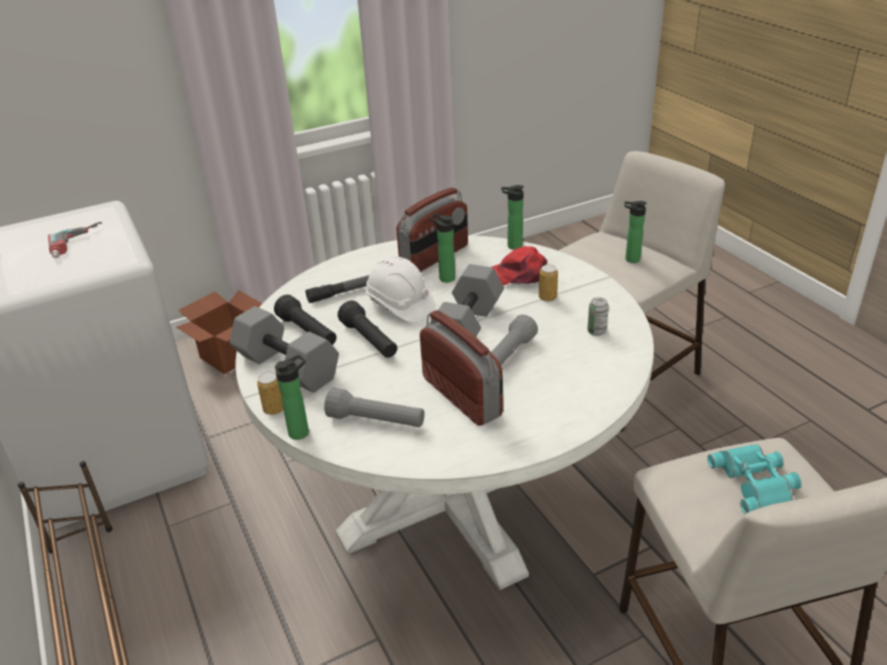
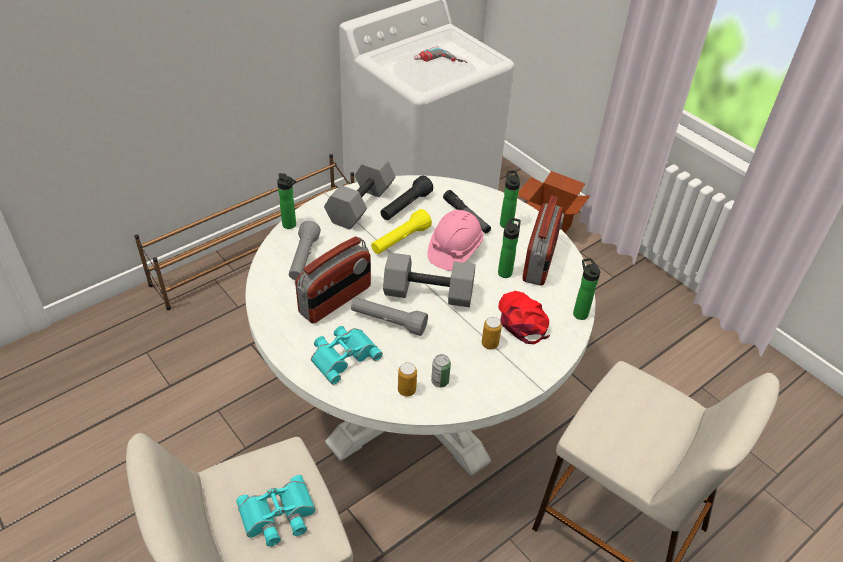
camera: 75 degrees right, 10 degrees up
can [257,372,283,415] -> can moved to [398,362,417,396]
black flashlight [338,300,397,358] -> yellow flashlight [371,209,432,254]
white hard hat [365,257,436,323] -> pink hard hat [427,210,484,271]
radio [396,187,468,272] -> radio turned 105 degrees counterclockwise [522,196,564,286]
bottle [624,201,647,263] -> bottle moved to [500,171,520,228]
none -> turquoise binoculars [311,326,383,384]

